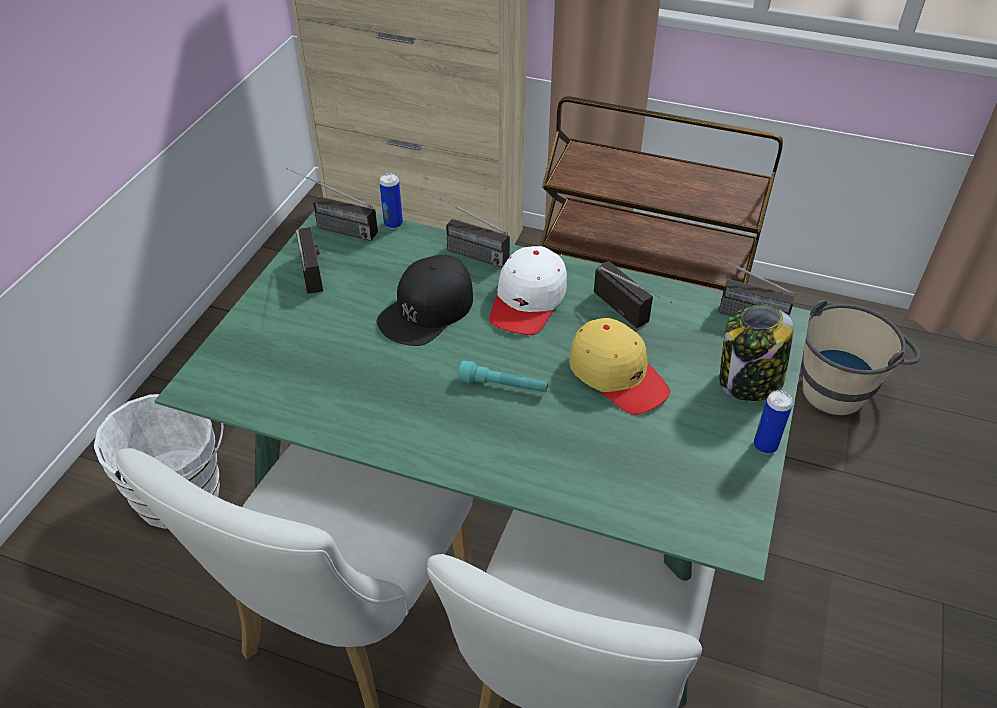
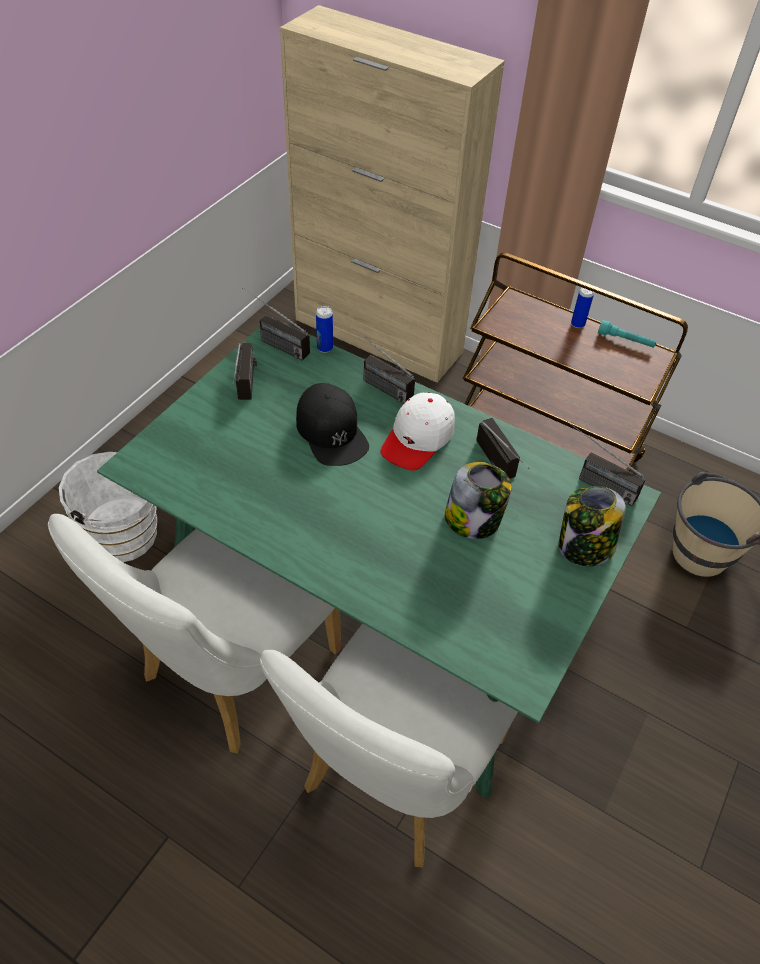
camera: 10 degrees right, 5 degrees up
black cap [377,255,473,346] -> black cap turned 75 degrees counterclockwise [296,383,369,466]
turquoise flashlight [458,360,548,392] -> turquoise flashlight moved to [598,320,657,348]
yellow cap [569,318,670,415] -> jar [445,462,512,539]
can [754,390,793,454] -> can moved to [571,288,594,328]

